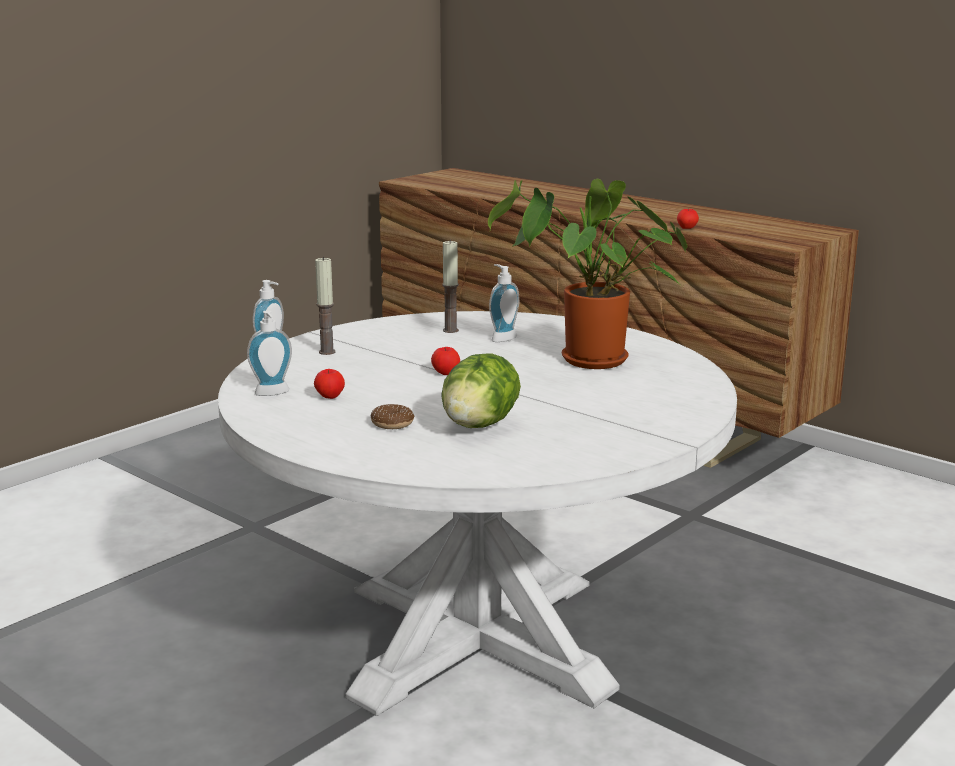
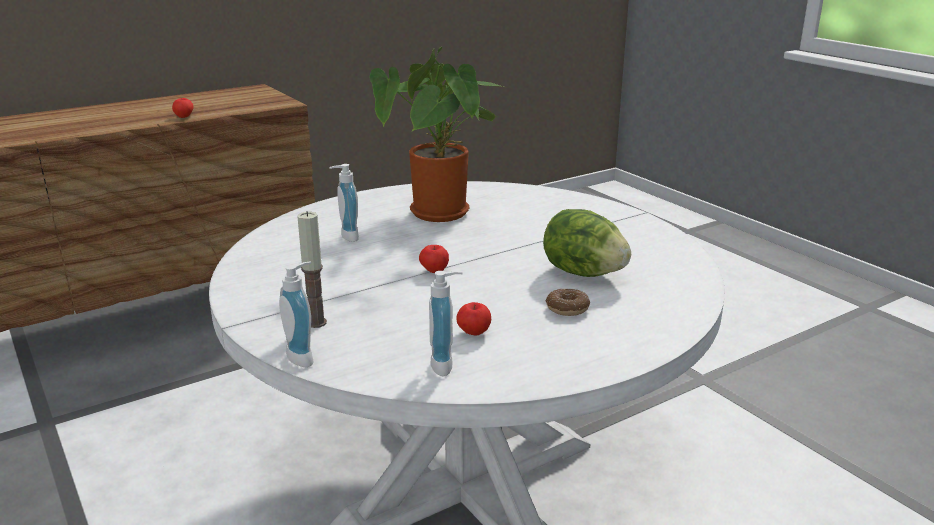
camera: 75 degrees left, 5 degrees up
candle [442,240,459,333] -> none

